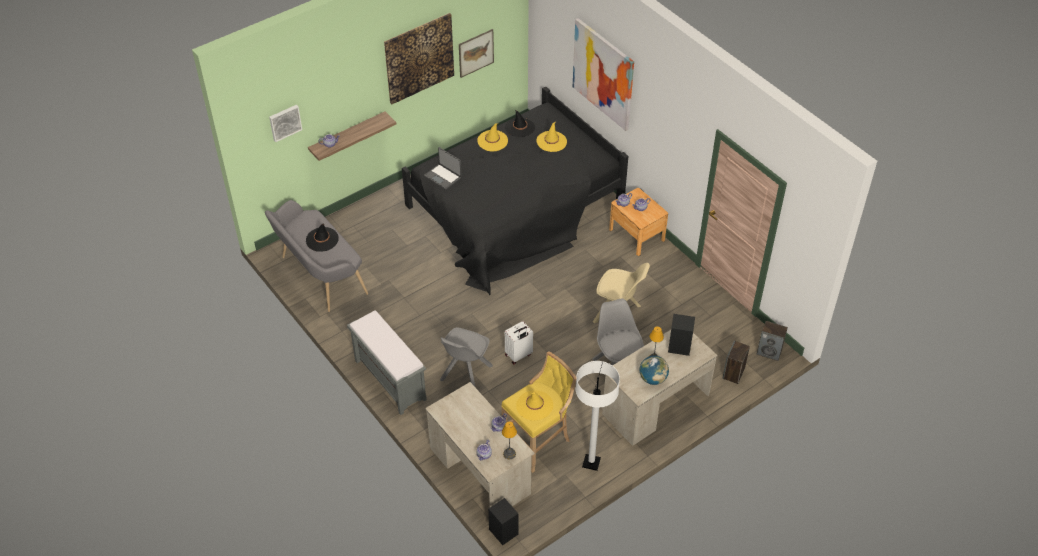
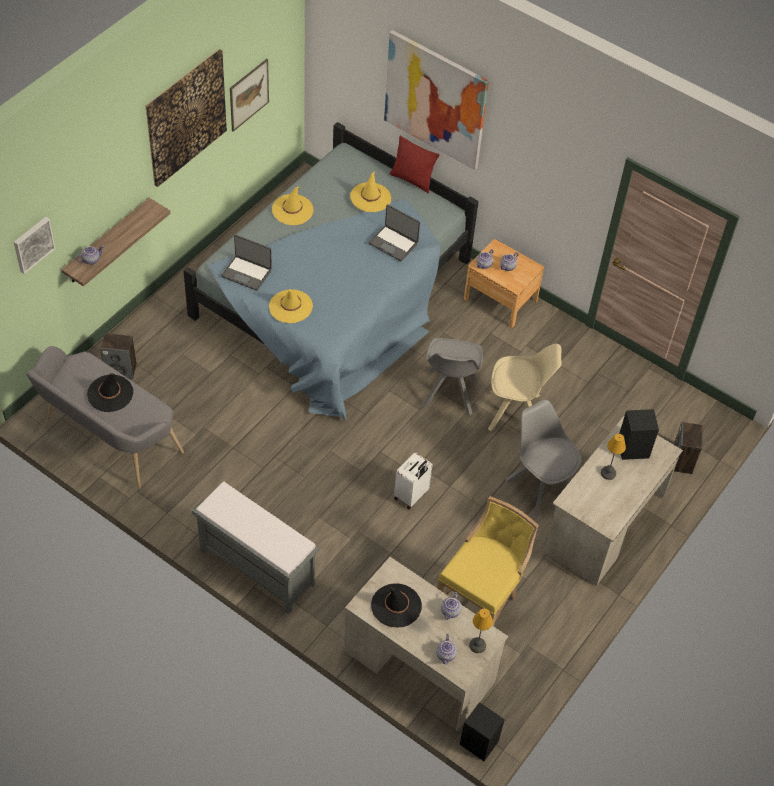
camera: 20 degrees left, 5 degrees up
black bed [402,87,628,296] -> blue bed [183,122,478,421]
grey chair [440,327,493,388] -> grey chair moved to [422,338,483,415]
black hat [505,110,535,137] -> black hat moved to [371,583,422,627]
yellow hat [516,390,553,421] -> yellow hat moved to [269,289,313,323]
white floor lamp [576,361,620,471] -> none
globe [640,356,669,385] -> none
speaker [757,321,788,361] -> speaker moved to [100,333,137,380]
none -> laptop [368,204,420,261]
none -> red pillow [390,136,440,194]

